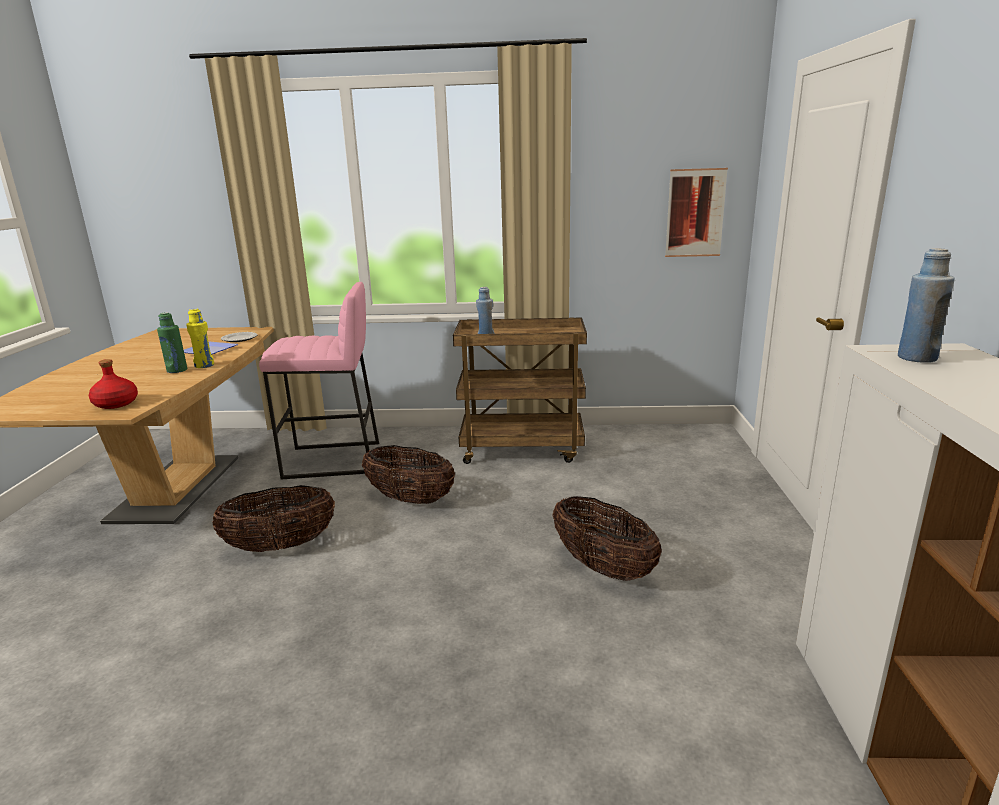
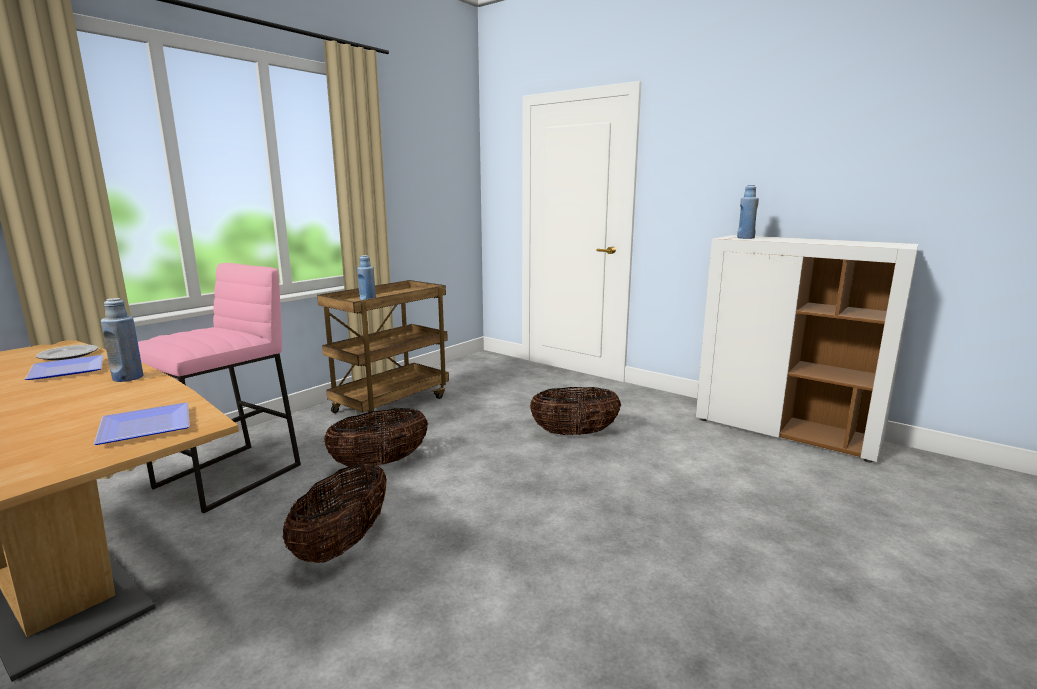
camera: 55 degrees left, 5 degrees down
red bottle [89,359,138,409] -> plate [94,402,190,445]
green bottle [157,312,187,373] -> none
yellow bottle [186,308,214,368] -> blue bottle [101,298,143,382]
picture [665,168,728,257] -> none

